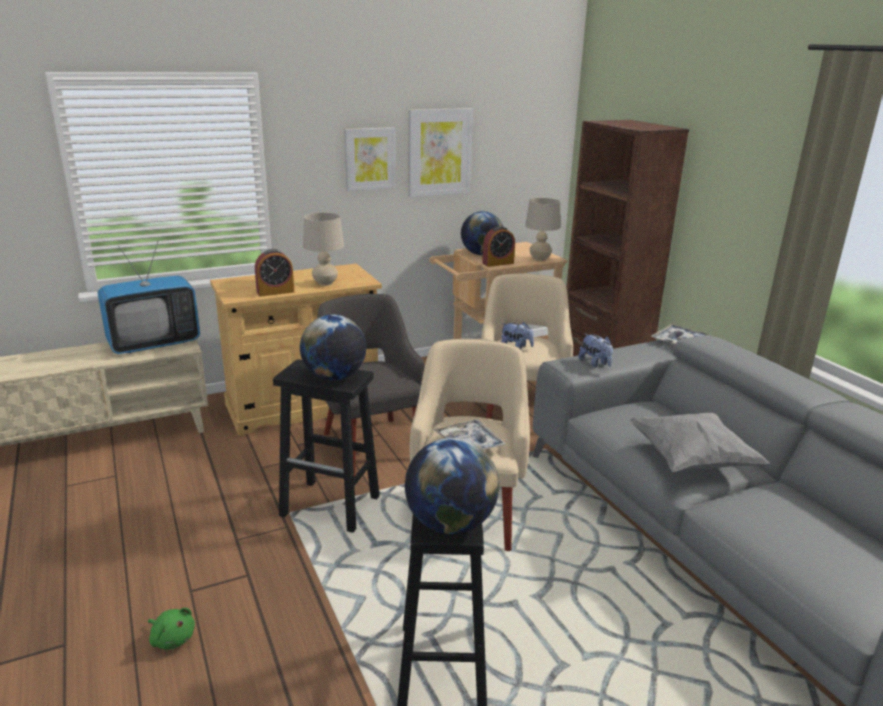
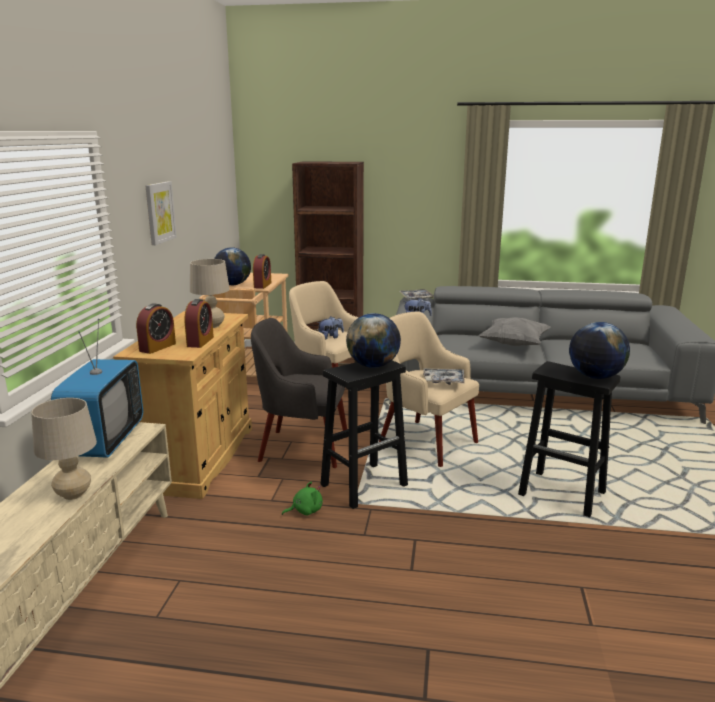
camera: 55 degrees left, 5 degrees down
green plush toy [148,608,195,650] -> green plush toy moved to [282,481,323,516]
picture [409,108,473,197] -> none
beige table lamp [525,198,560,261] -> beige table lamp moved to [31,398,97,500]
none -> alarm clock [136,303,176,354]

